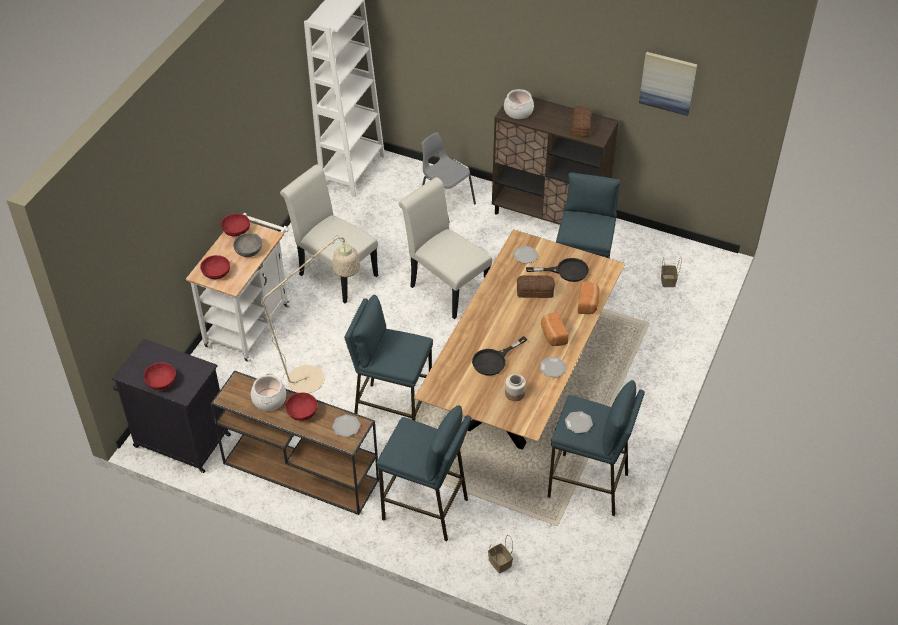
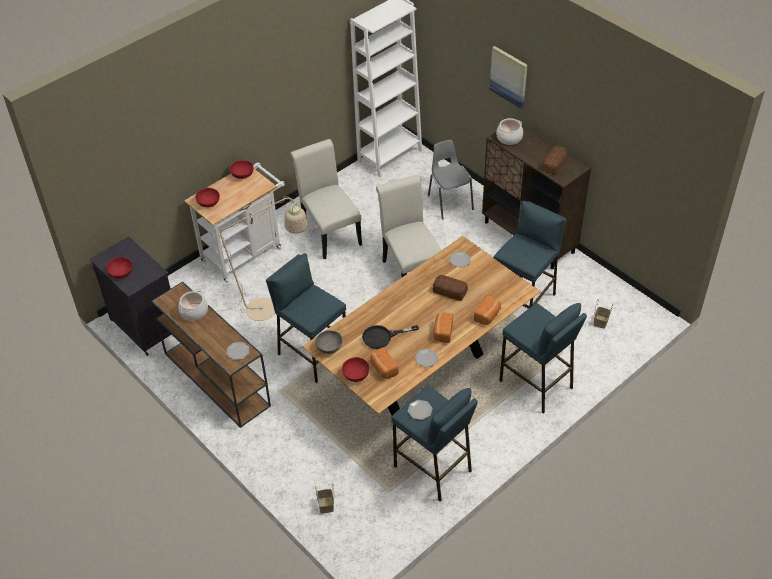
camera: 25 degrees right, 0 degrees up
grey bowl [233,233,262,257] -> grey bowl moved to [315,330,342,354]
red bowl [286,393,318,421] -> red bowl moved to [342,357,369,382]
blue stool [377,405,471,542] -> blue stool moved to [499,303,587,414]
jar [505,374,526,401] -> bread [370,347,399,379]
black frying pan [526,258,589,282] -> none
picture [639,52,697,116] -> picture moved to [490,46,528,109]

